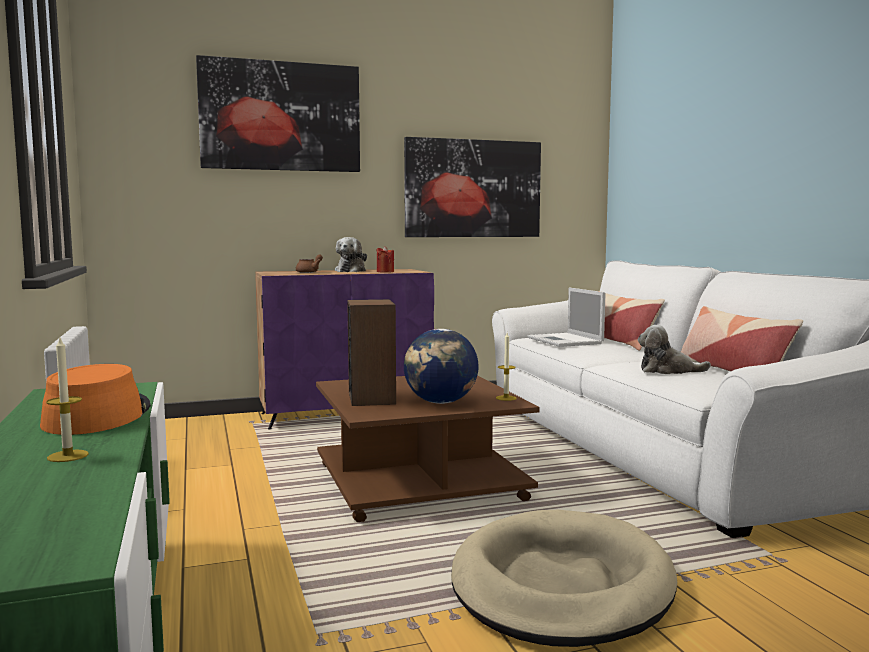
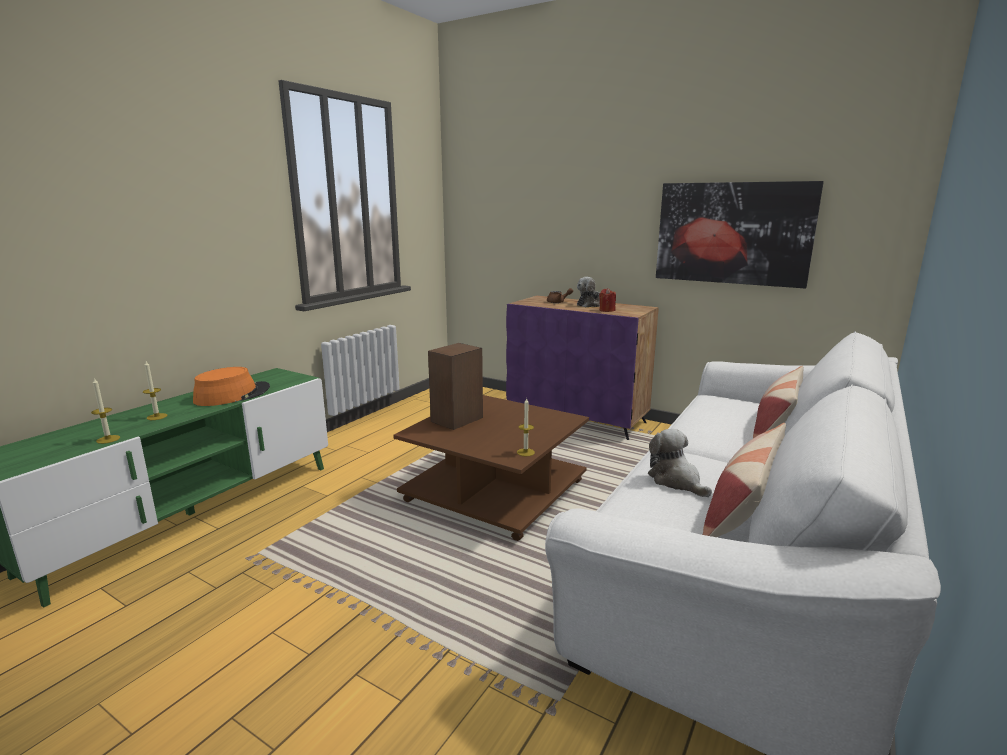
camera: 50 degrees right, 10 degrees up
picture [196,55,360,172] -> none
globe [404,329,479,404] -> none
beige dog bed [451,510,677,647] -> none
laptop [527,287,606,347] -> none
none -> candle [91,378,120,444]

